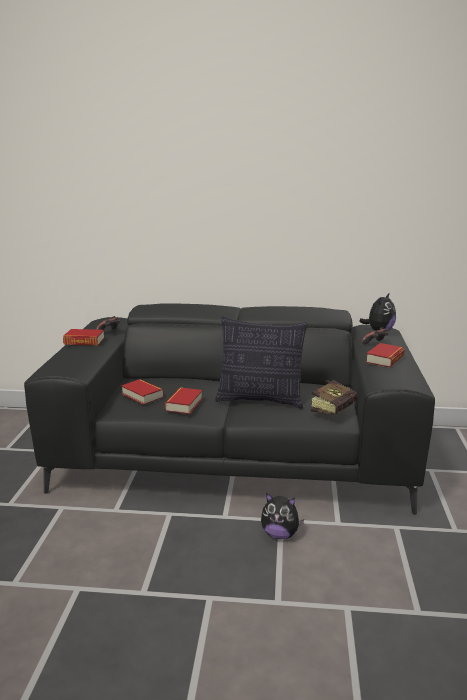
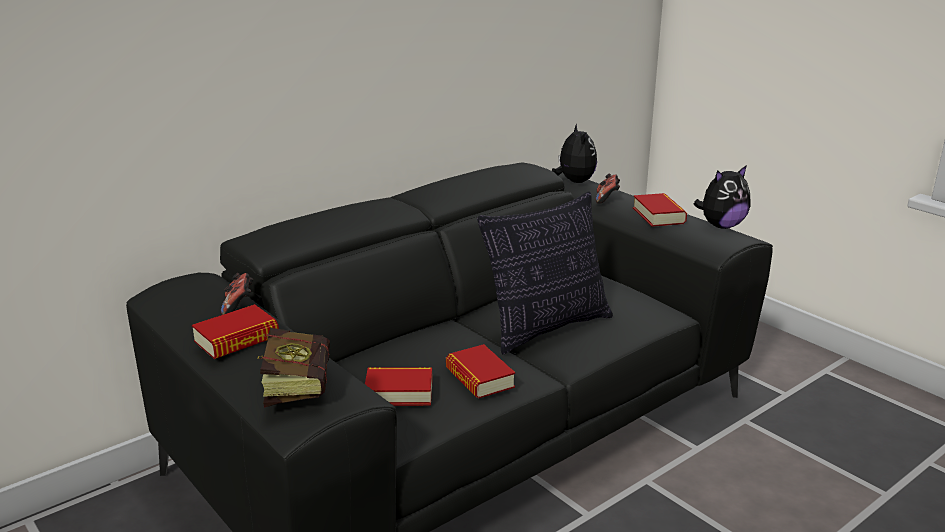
camera: 45 degrees left, 5 degrees up
plush toy [261,493,304,539] -> plush toy moved to [694,165,750,229]
book [311,380,358,415] -> book moved to [258,328,330,408]

